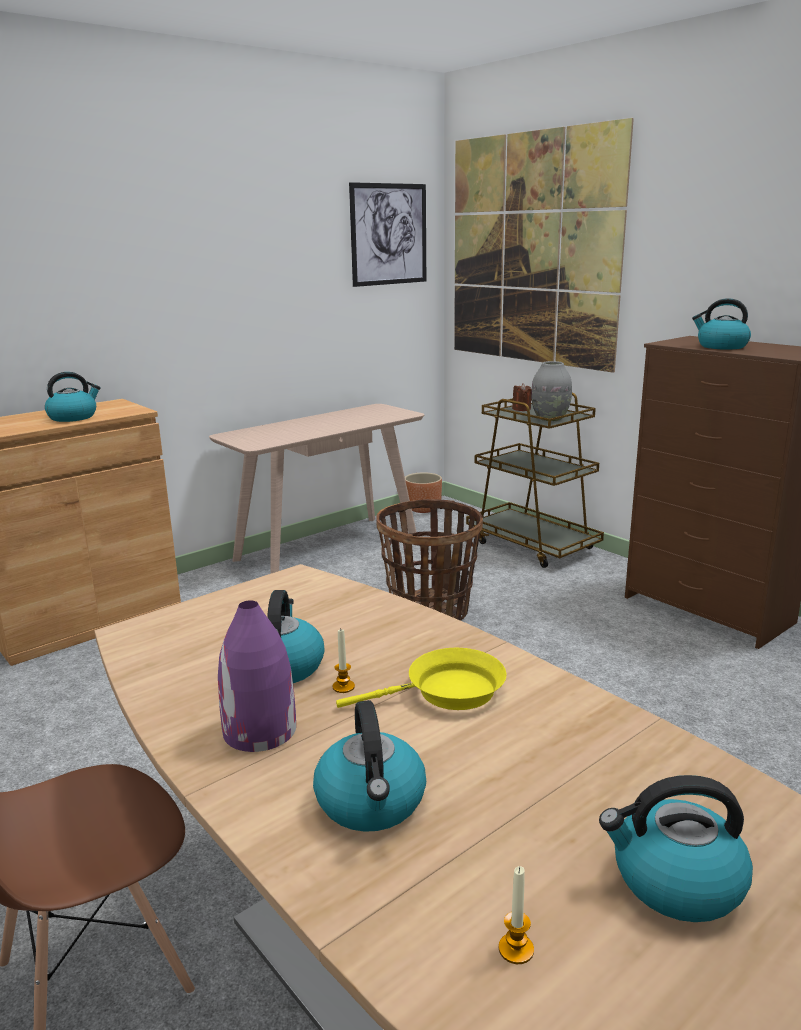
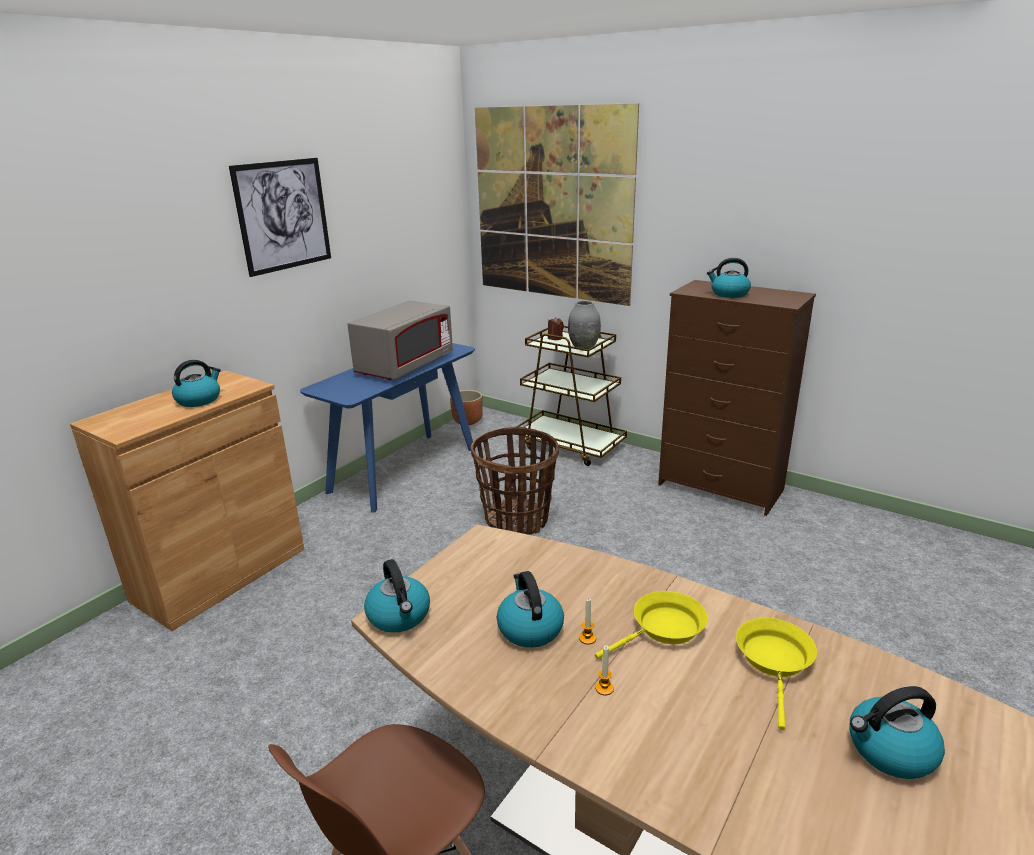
camera: 15 degrees left, 5 degrees up
beige console table [209,404,424,573] -> blue console table [300,343,475,513]
purple vase [218,600,296,752] -> none
kettle [313,700,426,832] -> kettle moved to [364,559,430,633]
picture [349,182,426,287] -> picture moved to [229,158,331,277]
candle [499,866,534,964] -> candle moved to [595,645,614,695]
none -> grey microwave [347,300,453,380]
none -> yellow frying pan [736,618,817,730]

